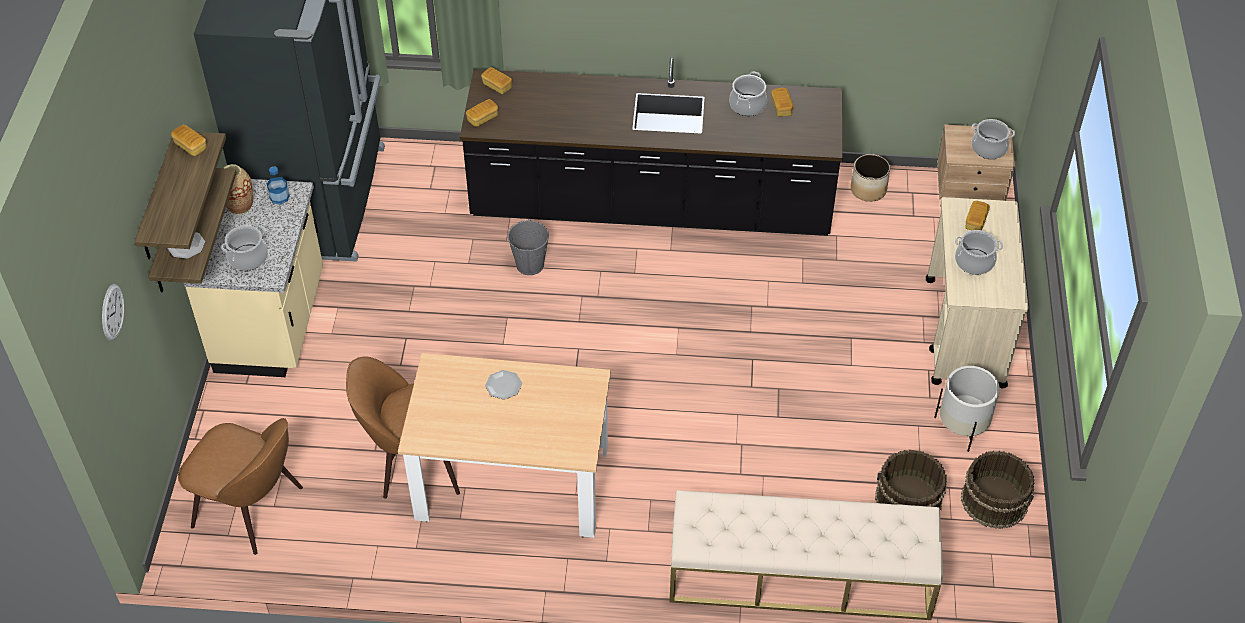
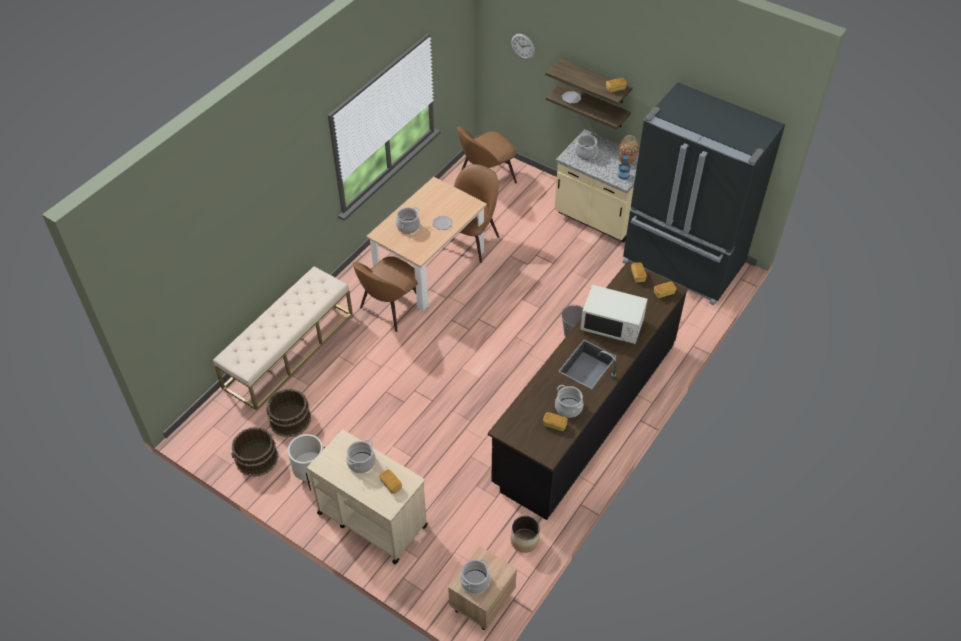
camera: 120 degrees right, 0 degrees up
none -> brown chair [353,256,418,332]
none -> cooking pot [395,207,420,234]
none -> white microwave [580,285,648,344]

